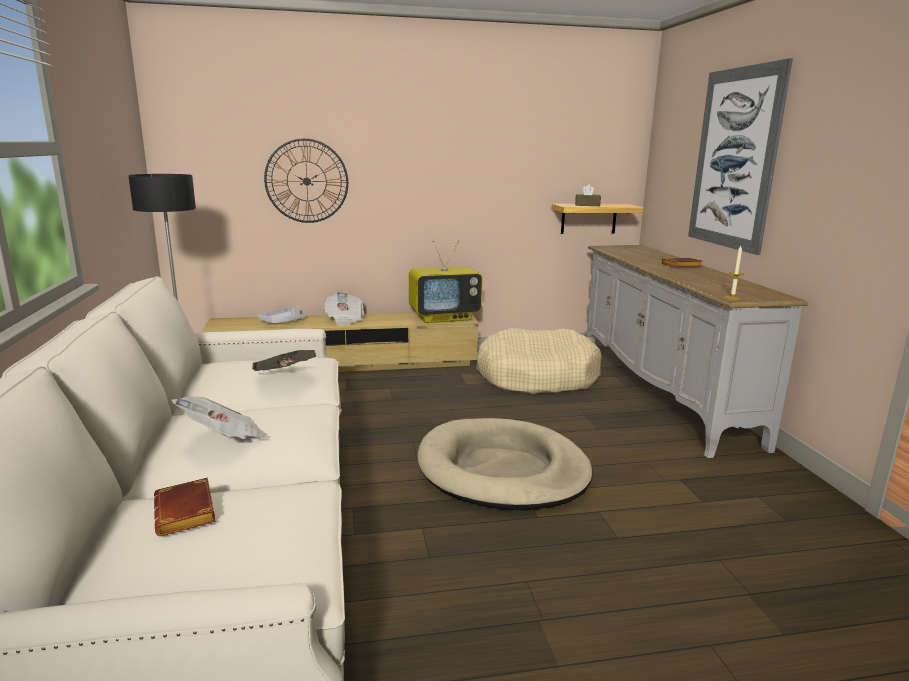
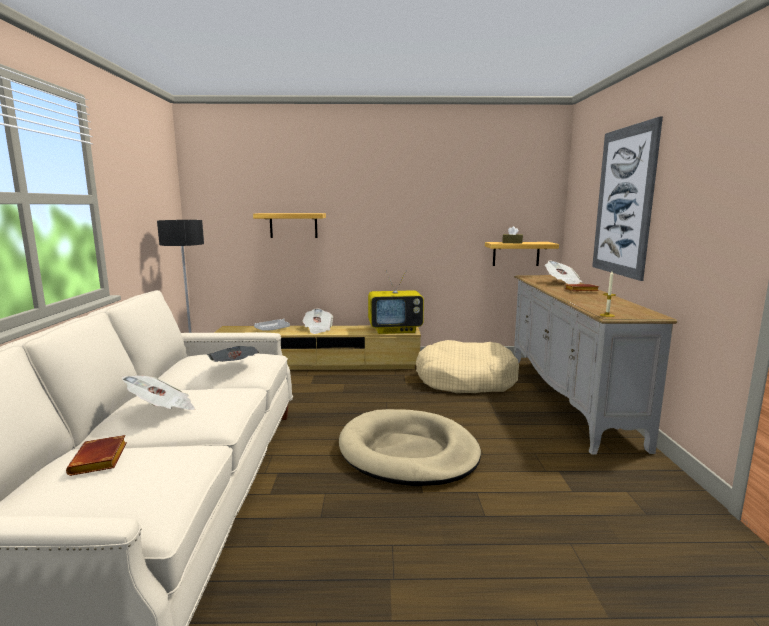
camera: 10 degrees right, 5 degrees down
wall clock [264,138,348,223] -> shelf [253,213,326,238]
none -> newspaper [545,261,582,284]

